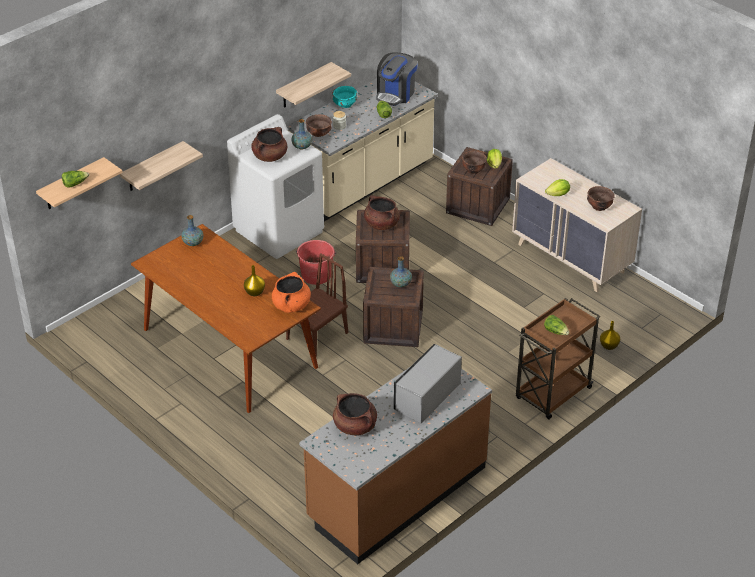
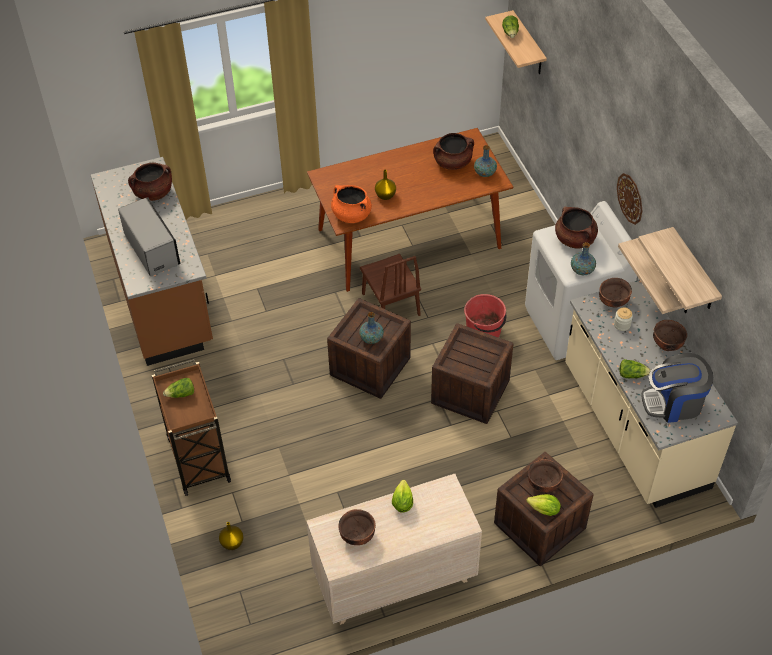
camera: 115 degrees right, 10 degrees up
shelf [120,141,203,191] -> shelf moved to [638,227,722,310]
turquoise bowl [332,86,357,108] -> brown bowl [653,320,687,351]
brown cooking pot [364,195,400,230] -> brown cooking pot moved to [433,133,474,170]
coffee machine [376,53,418,106] -> coffee machine turned 60 degrees counterclockwise [641,353,713,423]
none -> wall clock [617,173,642,225]

